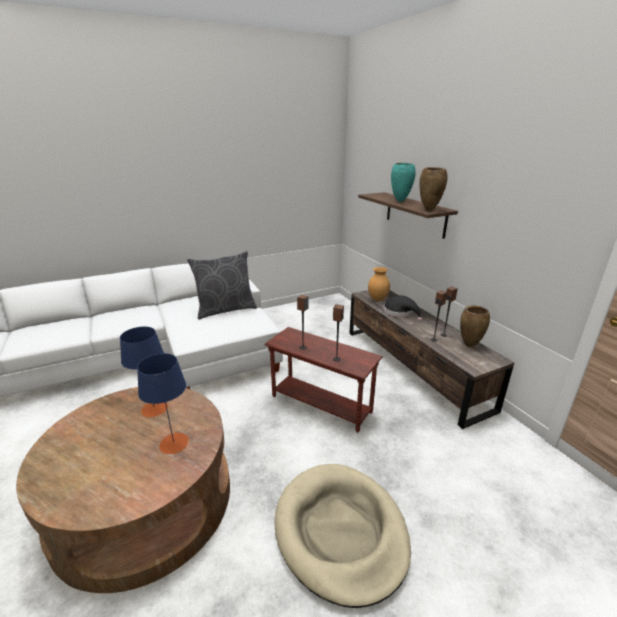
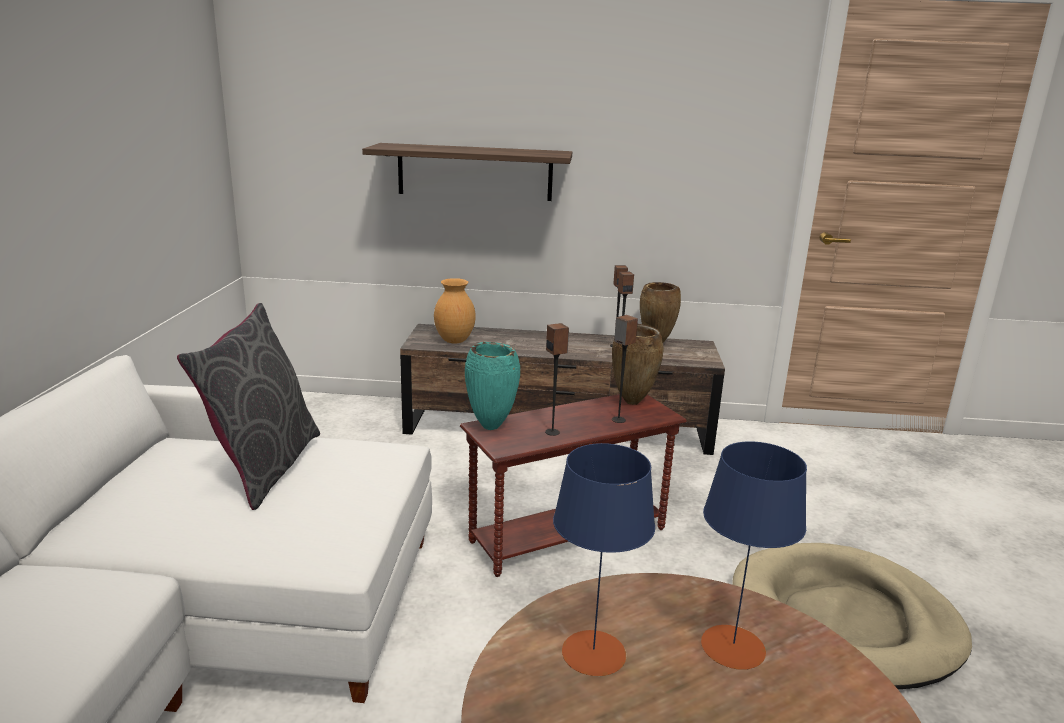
camera: 60 degrees left, 5 degrees down
black hat [383,295,422,321] -> none
turquoise vase [391,163,416,202] -> turquoise vase moved to [465,342,520,430]
brown vase [419,167,448,211] -> brown vase moved to [612,324,664,405]

